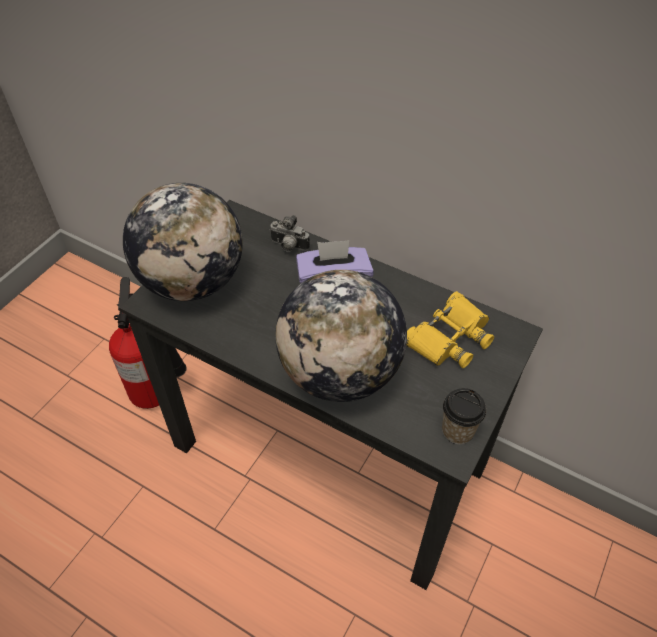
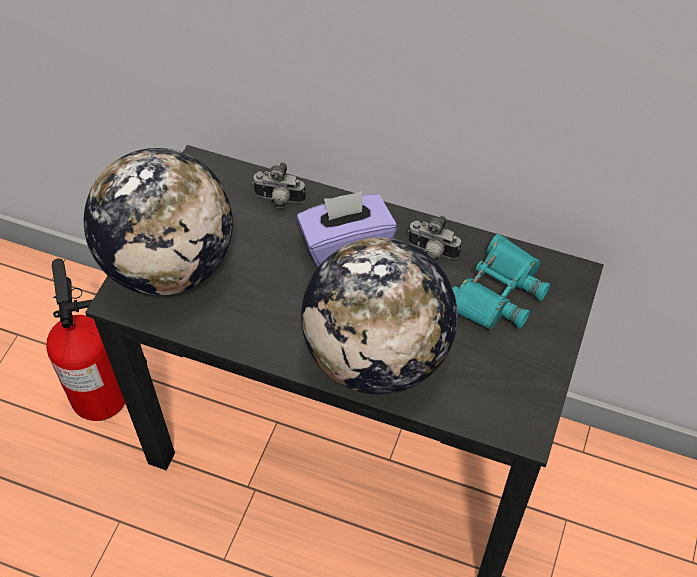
camera: 10 degrees left, 5 degrees up
yellow binoculars [406,291,494,368] -> turquoise binoculars [452,234,550,330]
cup [442,388,486,444] -> none
none -> camera [408,216,461,262]

